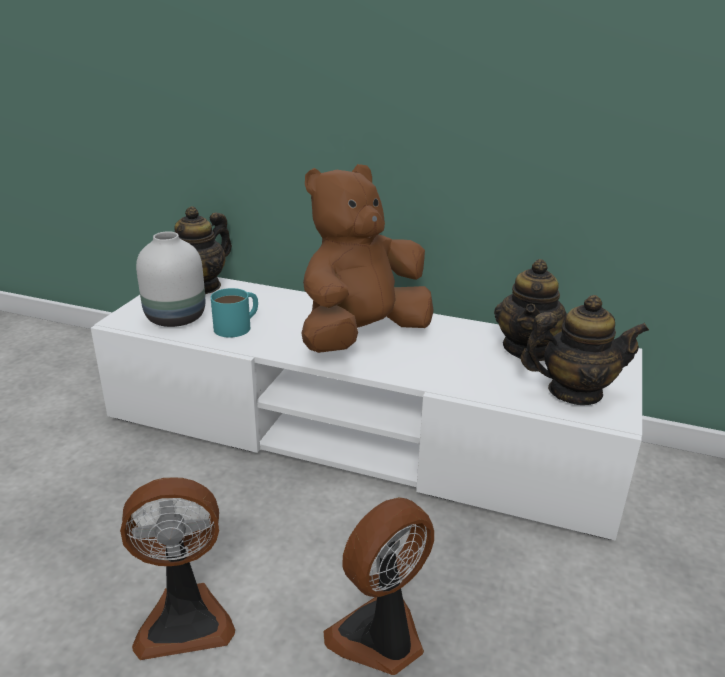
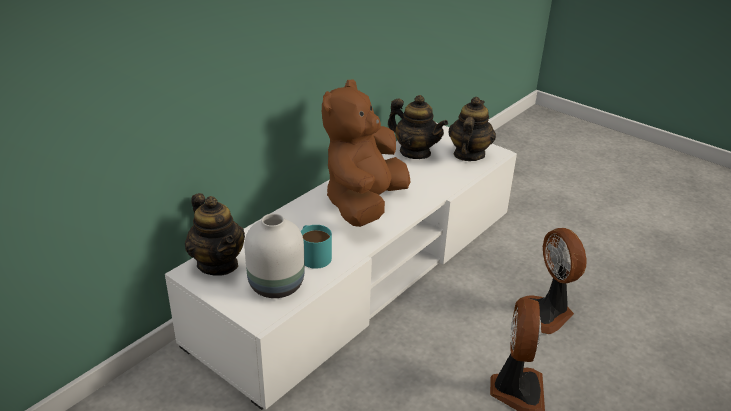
camera: 70 degrees left, 5 degrees up
brown plush toy [301,164,434,353] -> brown plush toy turned 45 degrees clockwise [322,79,411,227]

